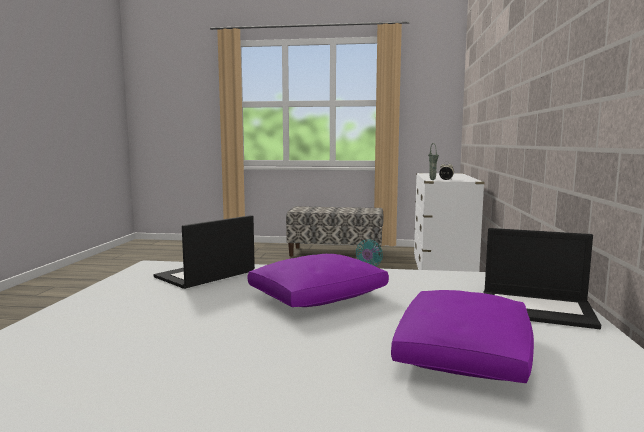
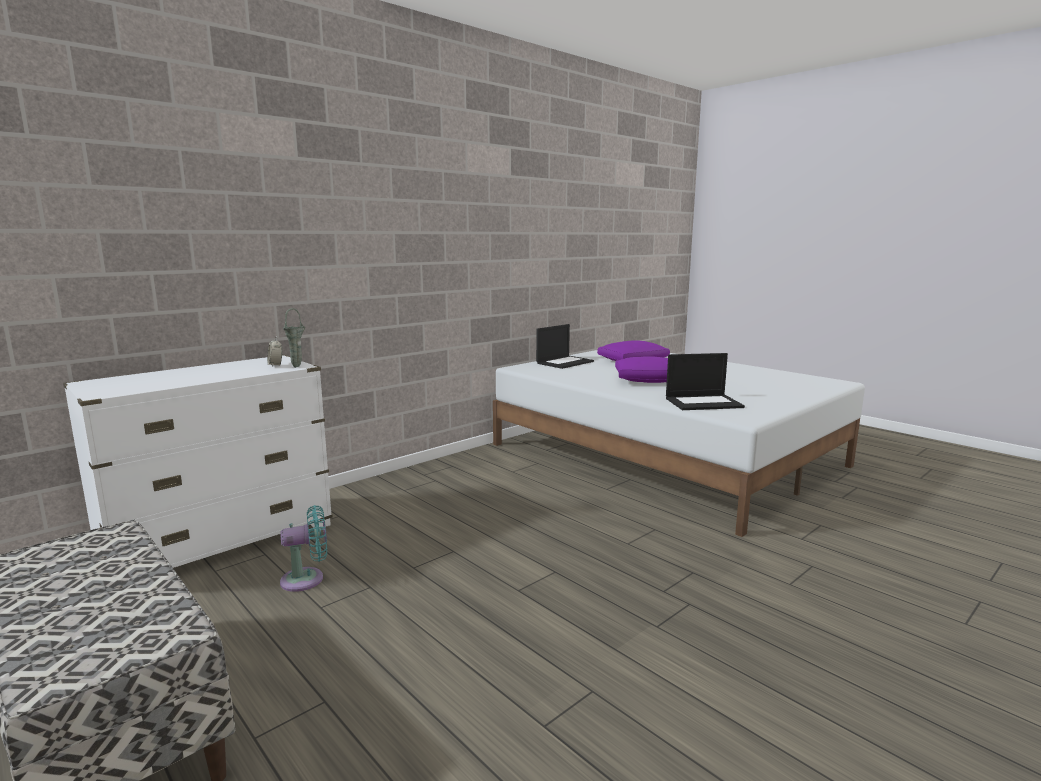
camera: 140 degrees left, 5 degrees up
laptop [484,228,601,329] -> laptop turned 75 degrees clockwise [536,324,594,369]

